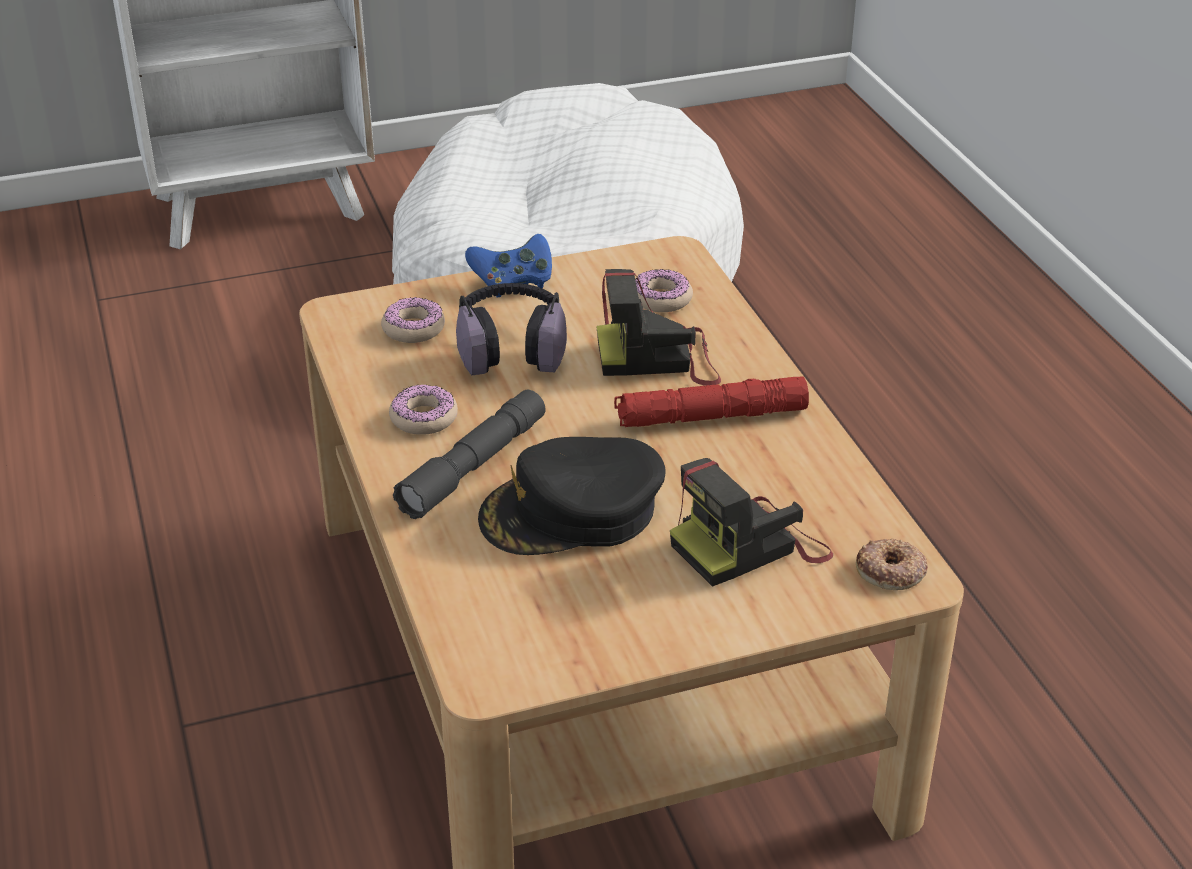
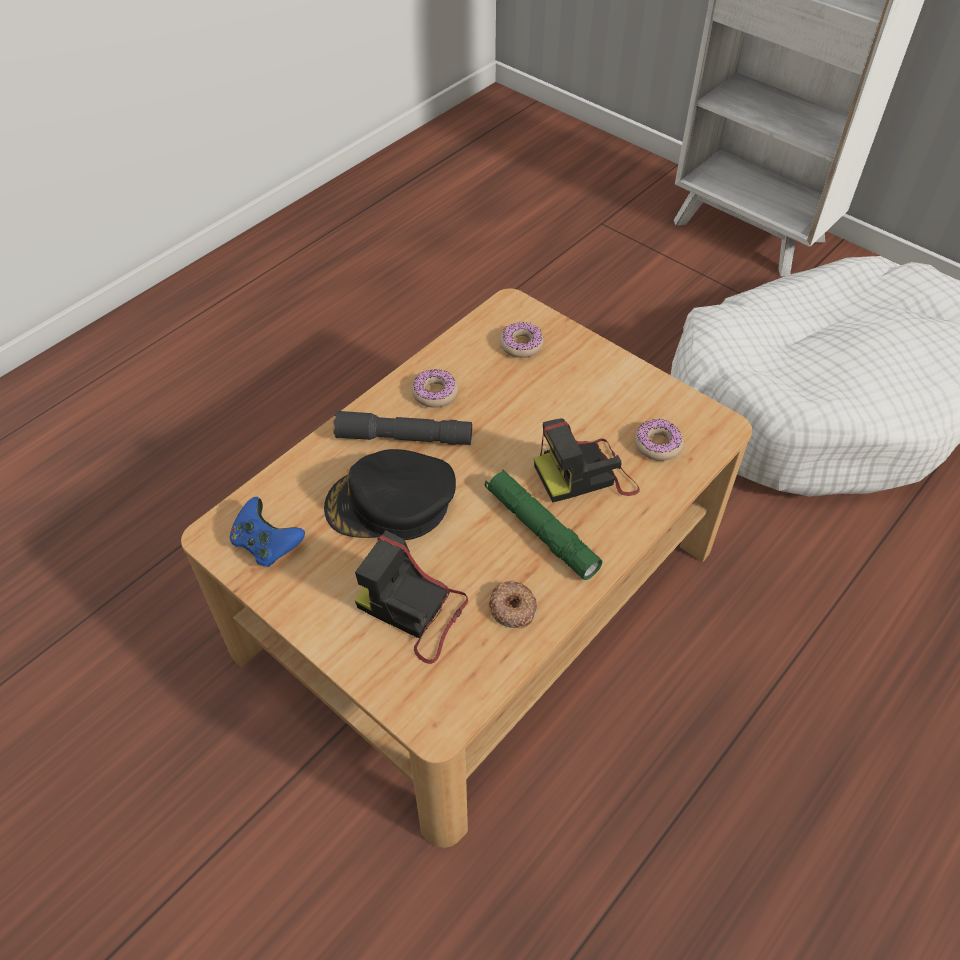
camera: 60 degrees right, 15 degrees up
headphones [456,283,567,376] -> none
blue game controller [465,234,552,298] -> blue game controller moved to [230,497,305,567]
black cap [478,437,665,555] -> black cap turned 45 degrees counterclockwise [324,449,456,540]
camera [596,269,721,386] -> camera turned 75 degrees counterclockwise [534,419,640,502]
red flashlight [614,377,809,427] -> green flashlight [485,470,602,580]
donut [856,538,928,590] -> donut moved to [488,581,537,628]

